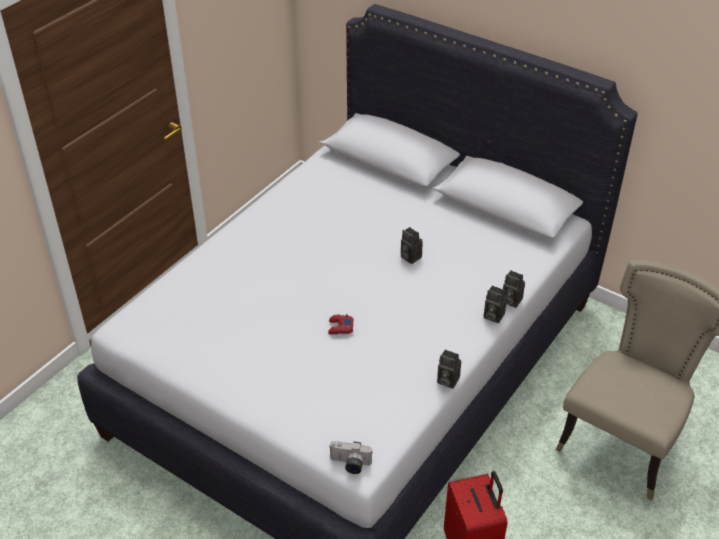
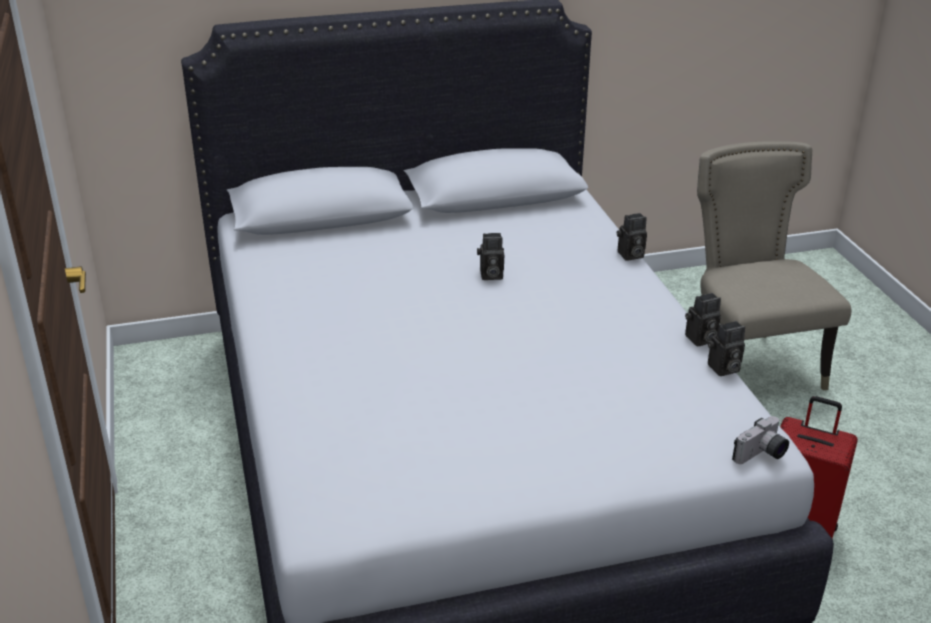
camera: 50 degrees left, 10 degrees down
red game controller [328,314,354,334] -> none
camera [484,286,507,323] -> camera moved to [708,321,745,376]

